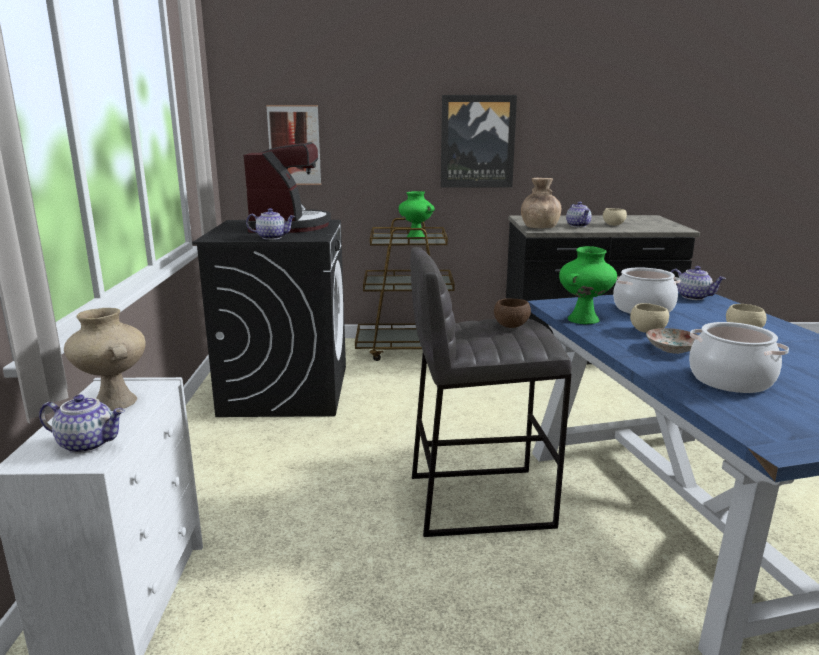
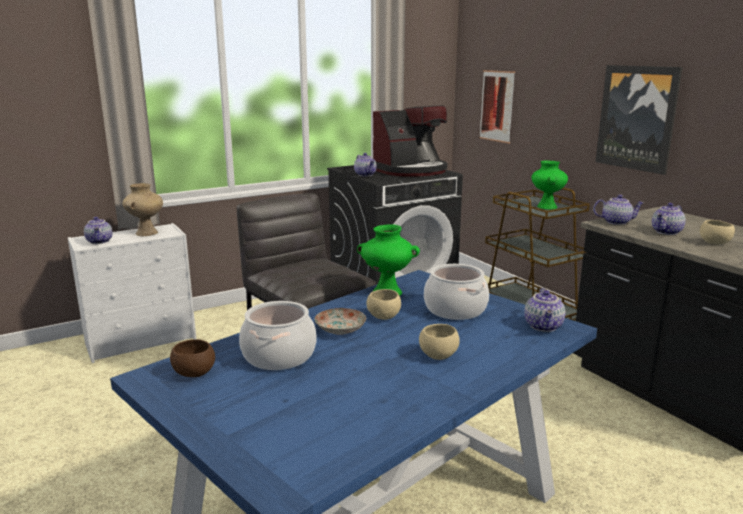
camera: 60 degrees right, 0 degrees up
brown bowl [494,298,531,328] -> brown bowl moved to [170,339,215,377]
brown vase [521,178,561,228] -> teapot [593,195,644,225]

